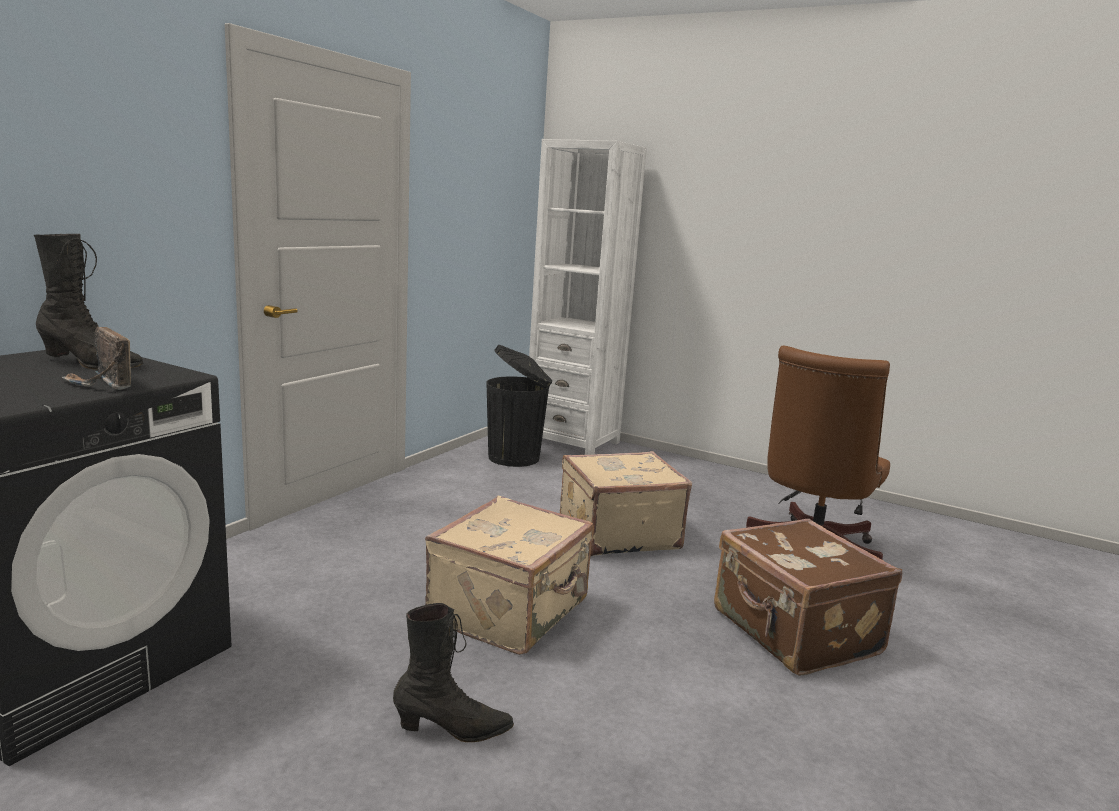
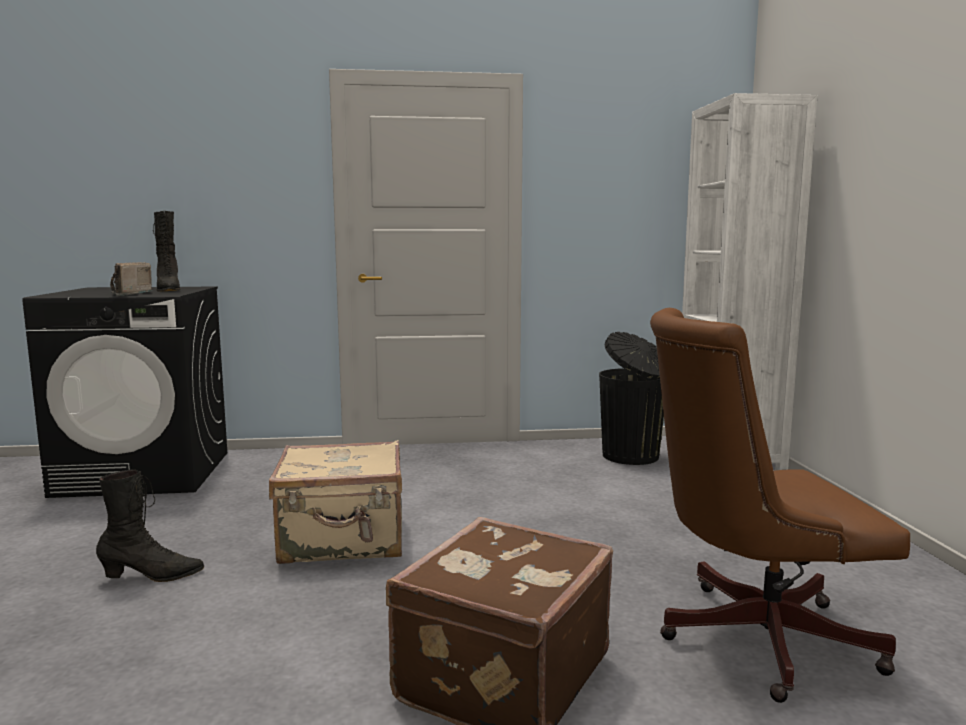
camera: 55 degrees right, 5 degrees down
black boot [393,603,514,742] -> black boot turned 60 degrees counterclockwise [96,469,204,582]
beige suitcase [560,451,692,557] -> none

